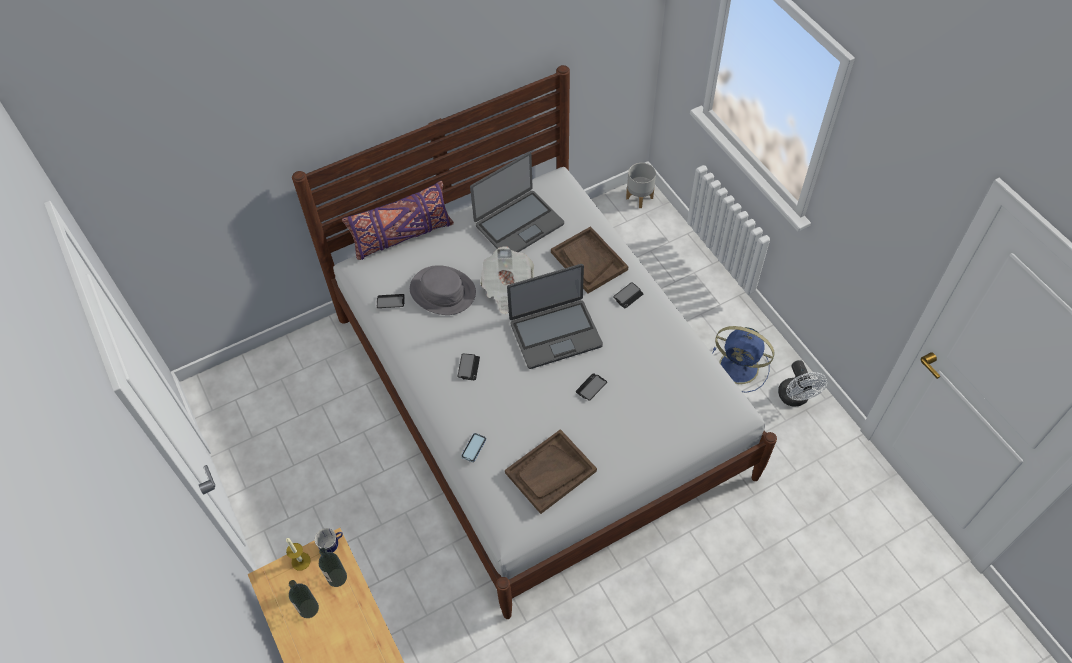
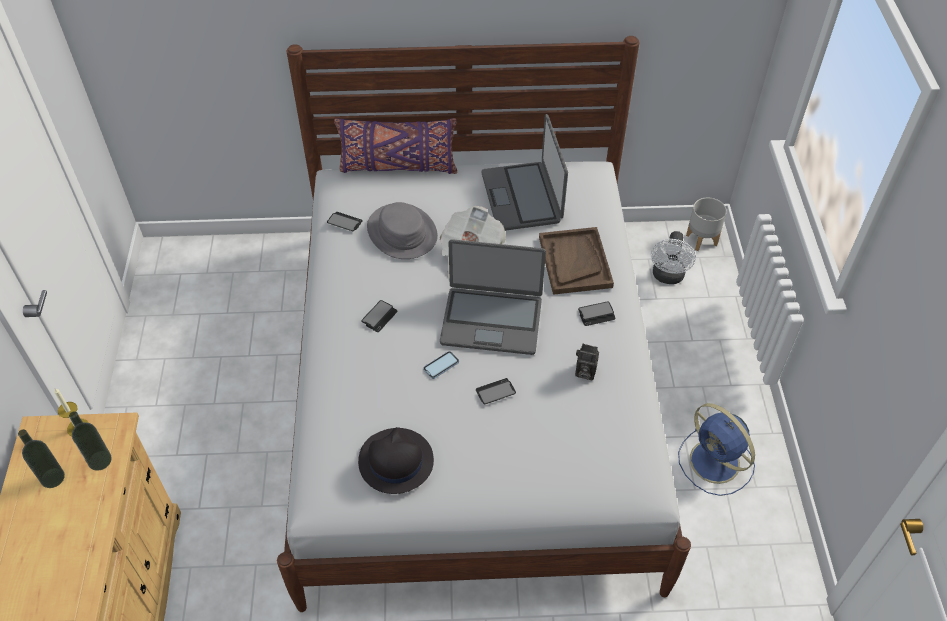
camera: 25 degrees right, 5 degrees down
mug [314,528,343,552] -> none
phone [461,433,486,462] -> phone moved to [423,351,459,379]
laptop [470,152,564,252] -> laptop turned 90 degrees clockwise [482,114,568,231]
brown tray [505,429,597,514] -> black hat [358,427,434,494]
white fan [778,360,827,406] -> white fan moved to [651,231,696,284]
none -> camera [575,344,599,380]

